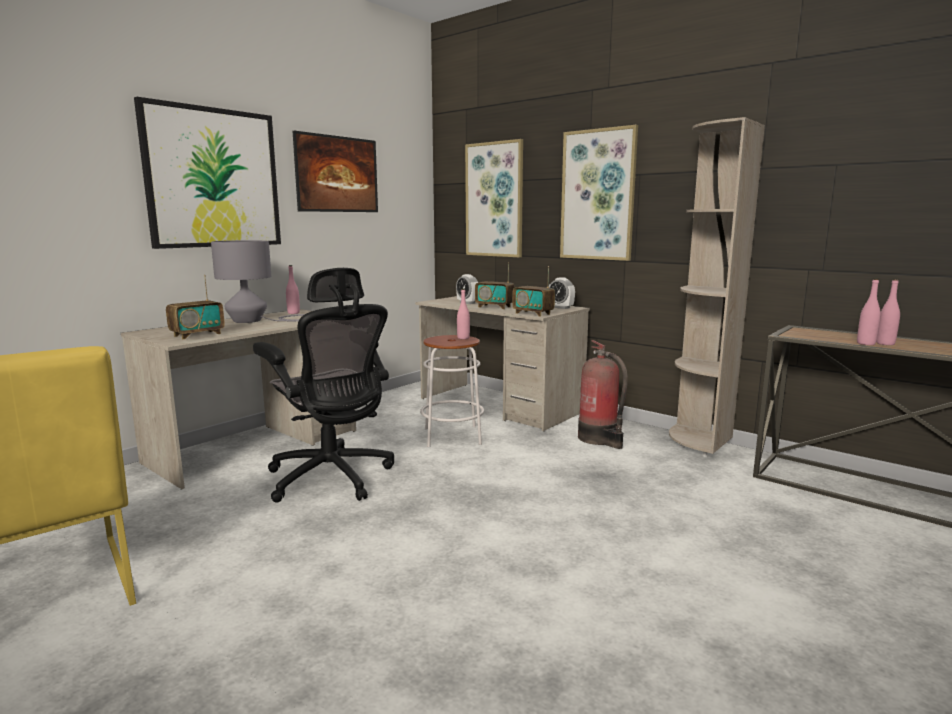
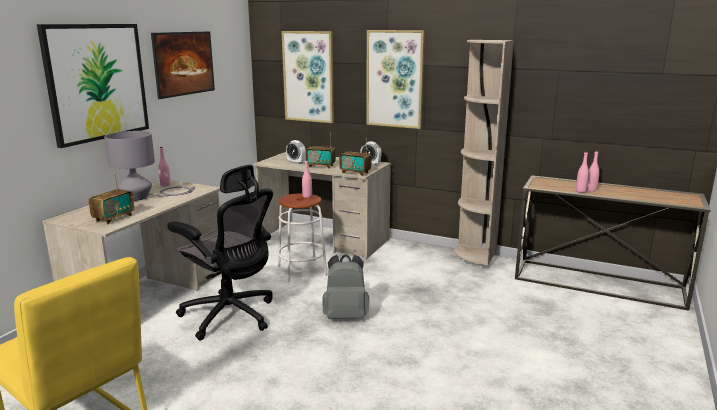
camera: 15 degrees left, 5 degrees up
fire extinguisher [578,340,628,449] -> none
none -> grey backpack [322,254,370,319]

